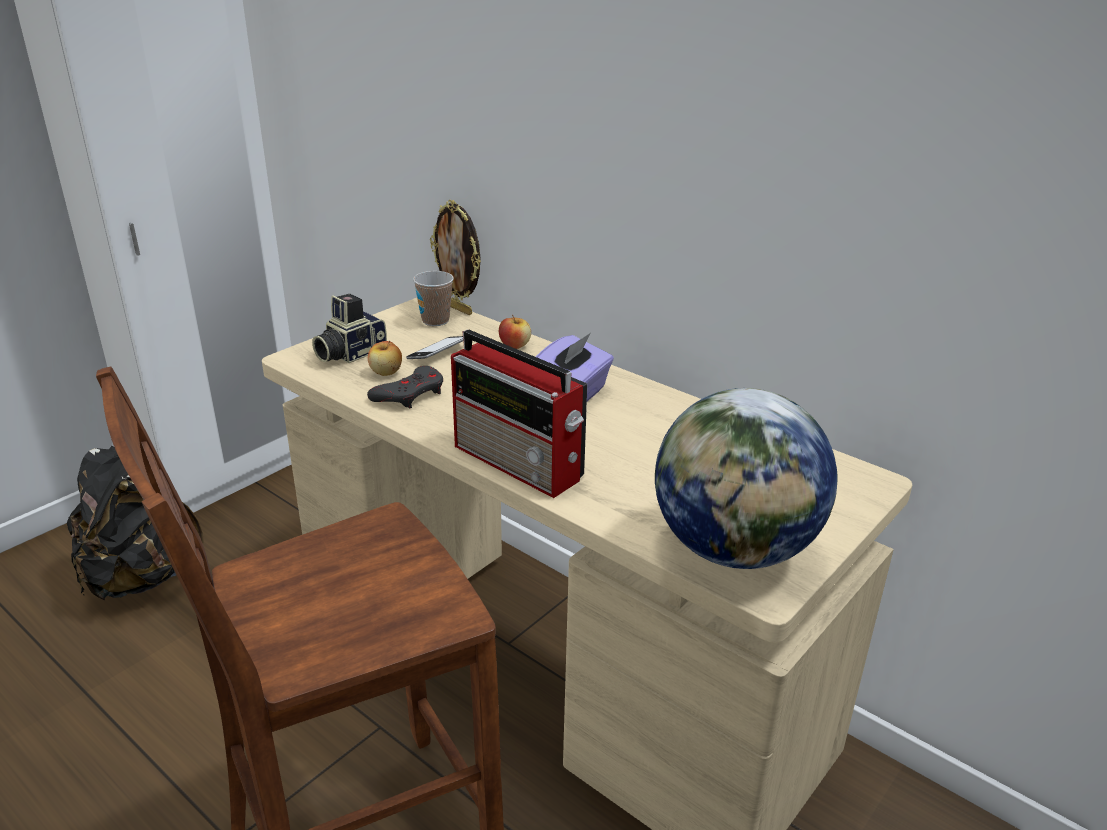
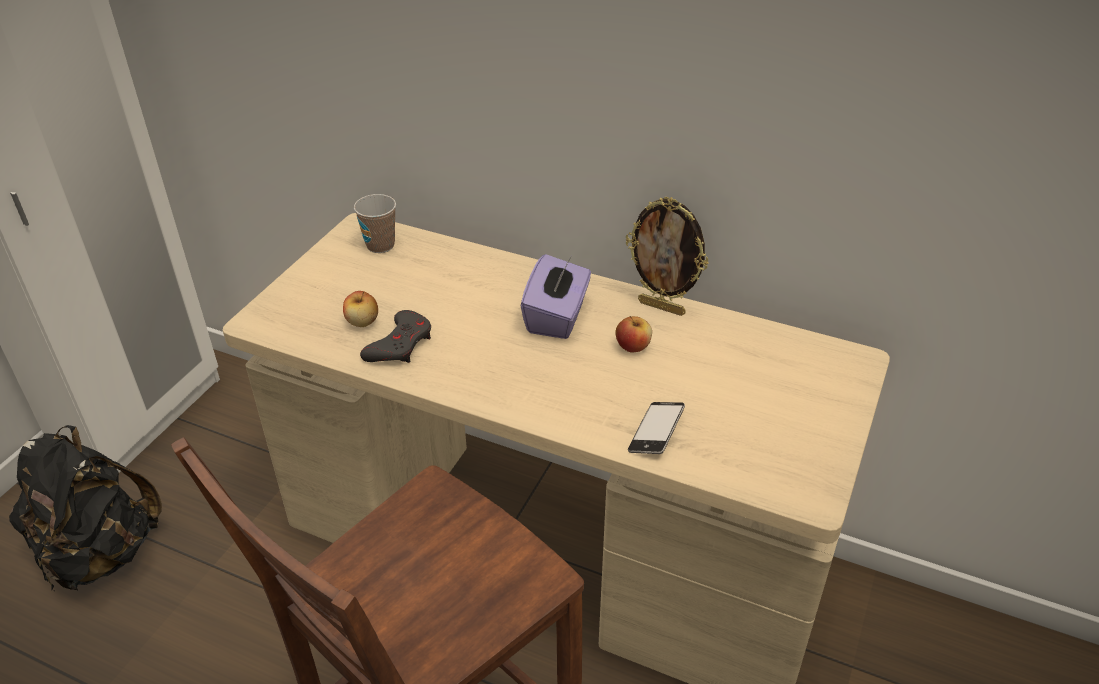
camera: 15 degrees left, 10 degrees up
camera [312,294,387,363] -> none
phone [406,336,463,359] -> phone moved to [628,402,685,454]
picture frame [430,200,481,315] -> picture frame moved to [625,197,709,316]
radio [451,330,587,498] -> none
apple [499,314,531,349] -> apple moved to [615,316,652,352]
globe [655,388,838,569] -> none

